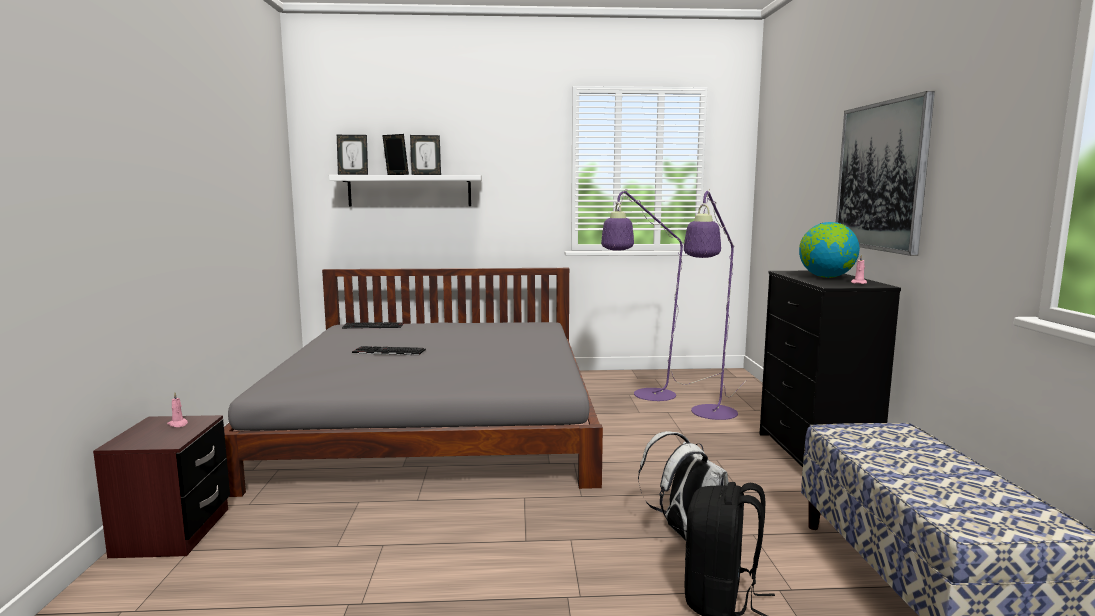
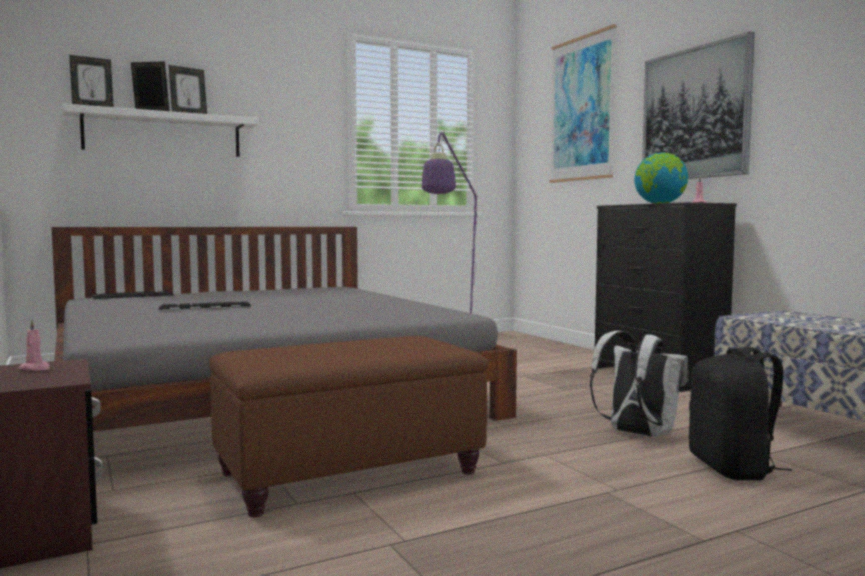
camera: 25 degrees left, 5 degrees down
purple floor lamp [684,189,746,420] -> none
none -> brown ottoman [209,336,489,517]
none -> picture [550,24,617,183]

